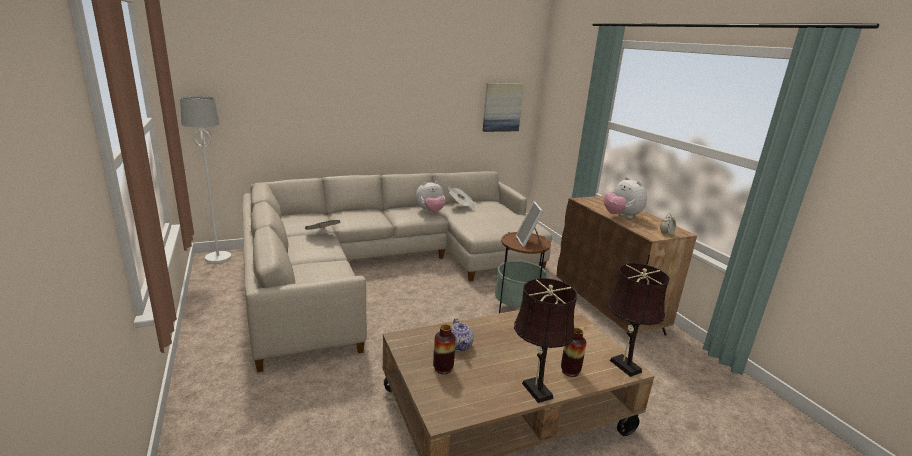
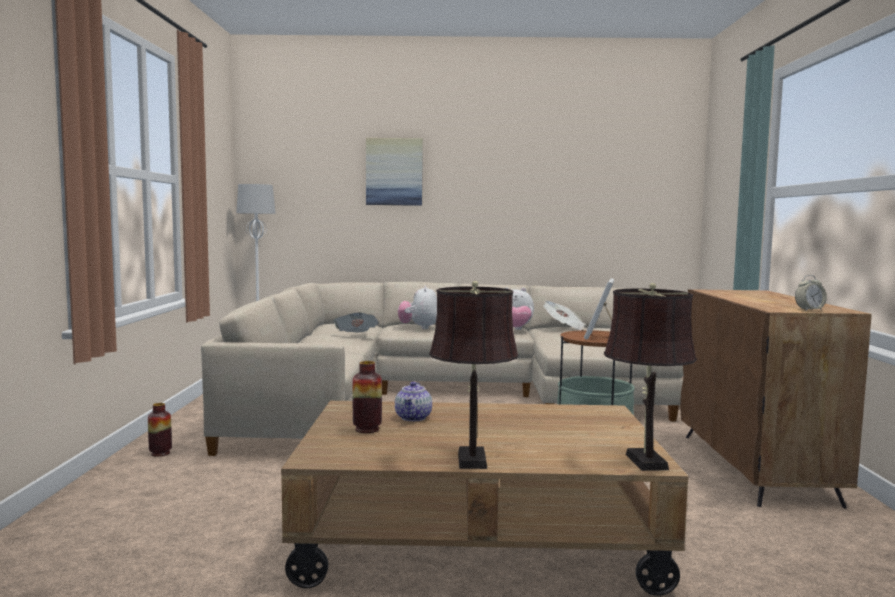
camera: 25 degrees right, 15 degrees down
picture [483,83,524,132] -> picture moved to [366,138,423,206]
vase [561,328,587,377] -> vase moved to [148,403,172,457]
plush toy [603,177,647,219] -> plush toy moved to [398,286,437,329]

